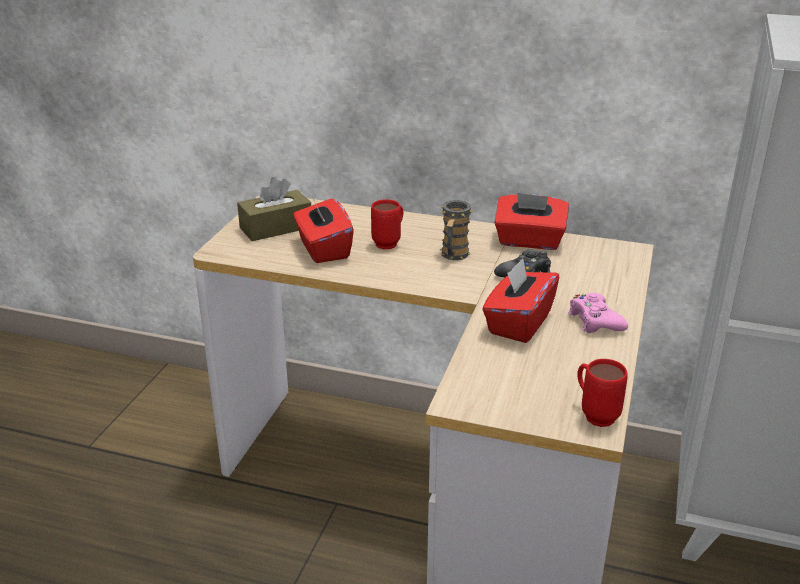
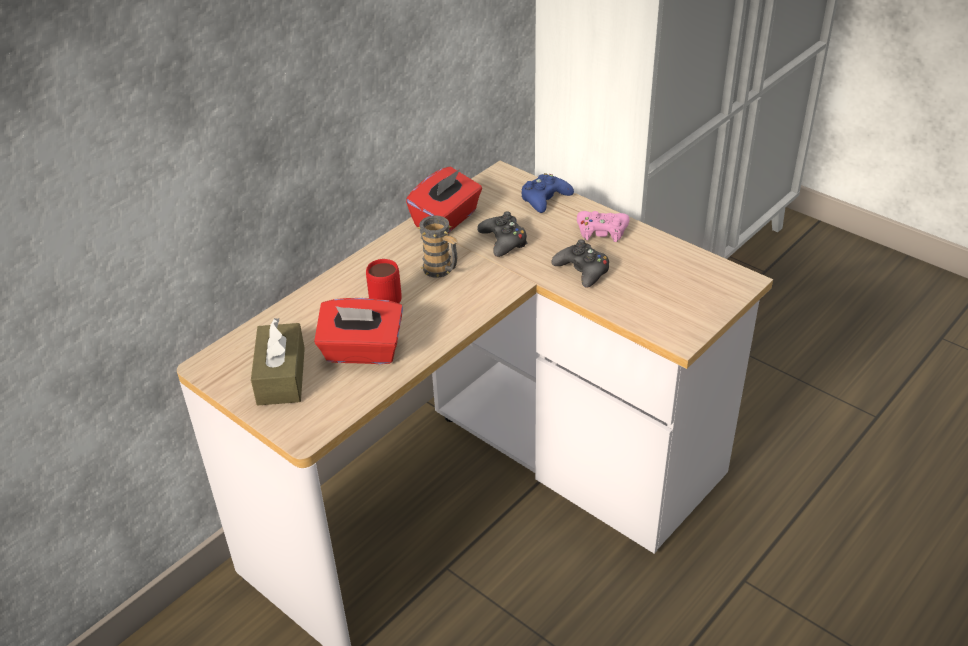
camera: 65 degrees left, 10 degrees up
red tissue box [482,258,560,343] -> black game controller [552,239,609,288]
red mug [577,359,628,427] -> none
none -> blue game controller [521,173,574,213]

